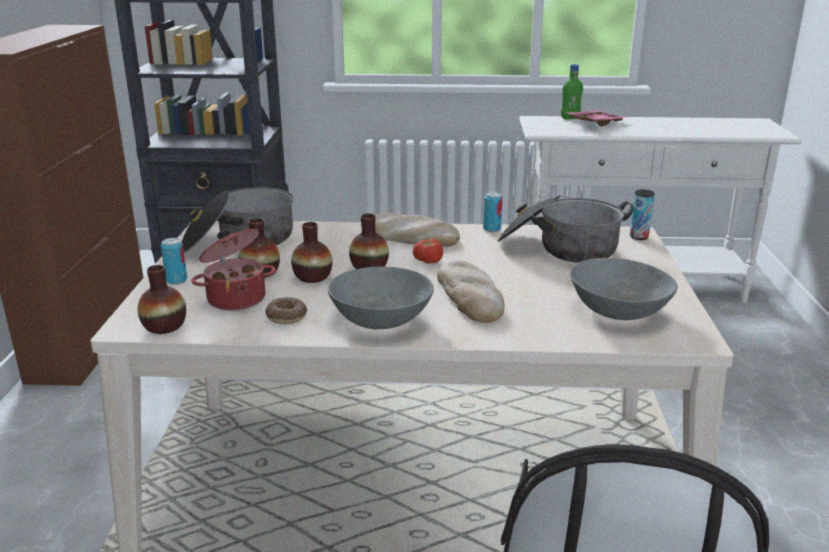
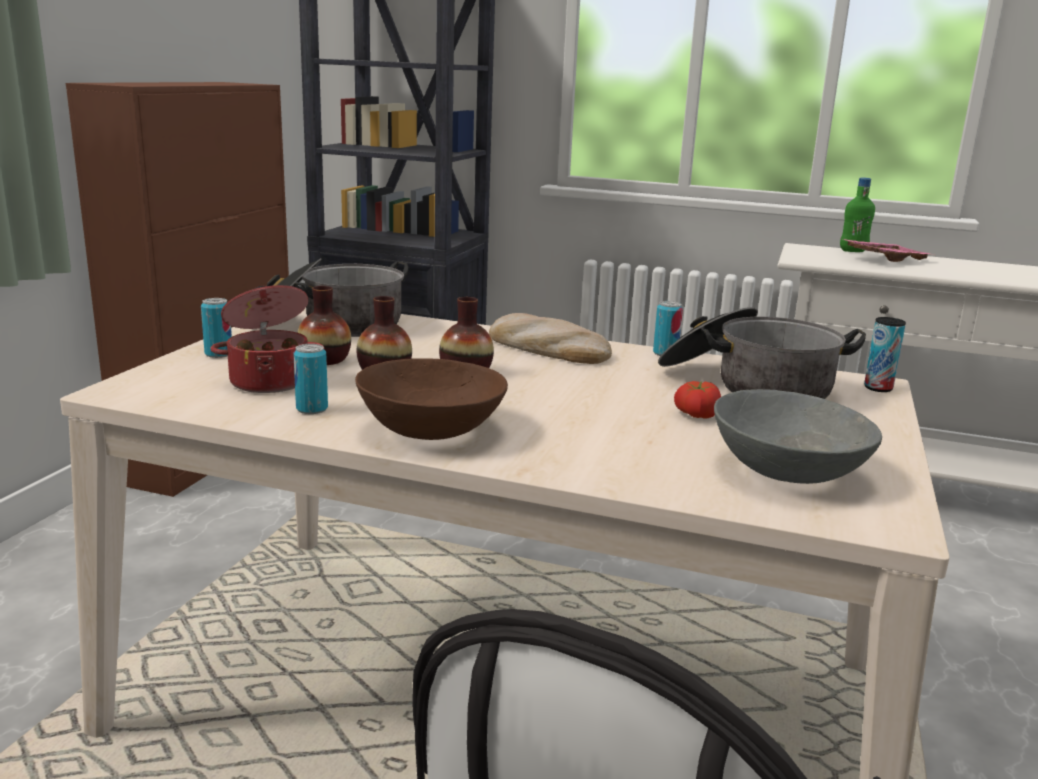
camera: 15 degrees right, 5 degrees down
vase [137,265,186,334] -> none
donut [265,297,307,324] -> can [293,344,328,414]
grey bowl [328,267,434,329] -> brown bowl [355,358,508,440]
tomato [413,239,443,263] -> tomato moved to [674,381,721,419]
bread [437,260,505,323] -> none

